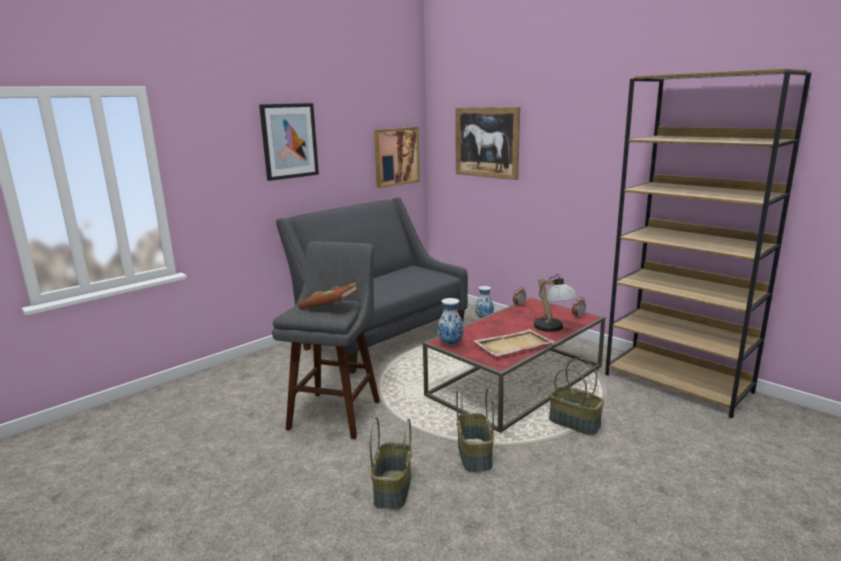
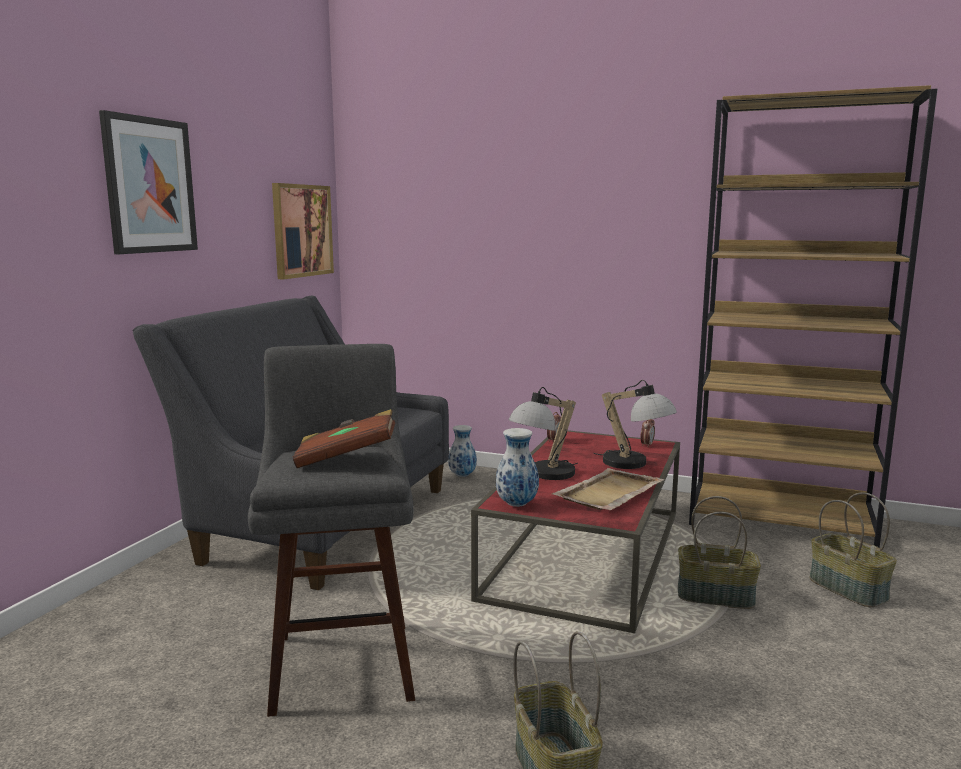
camera: 25 degrees left, 5 degrees down
picture [455,107,520,180] -> none
basket [456,388,494,472] -> basket moved to [809,492,897,607]
none -> table lamp [509,387,578,480]

